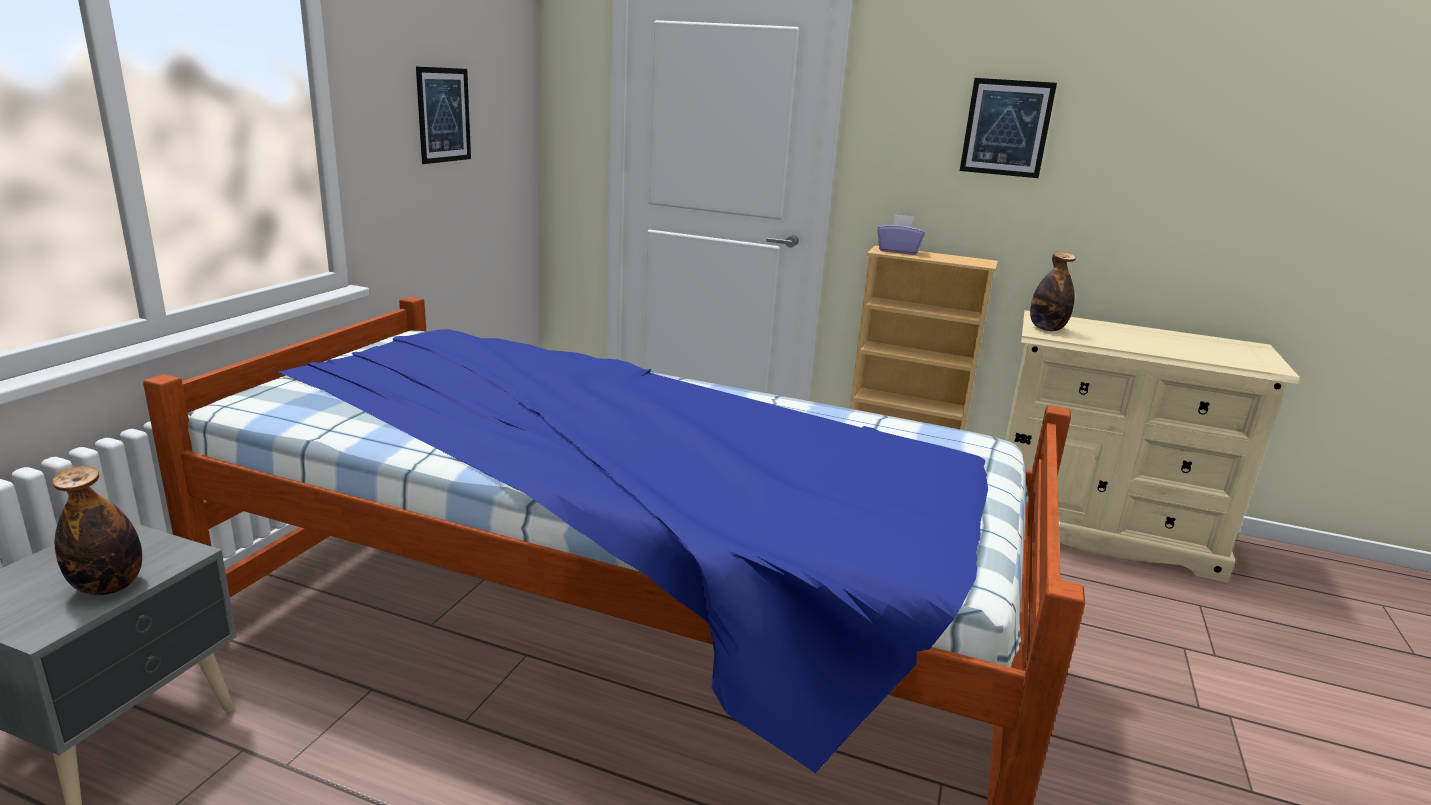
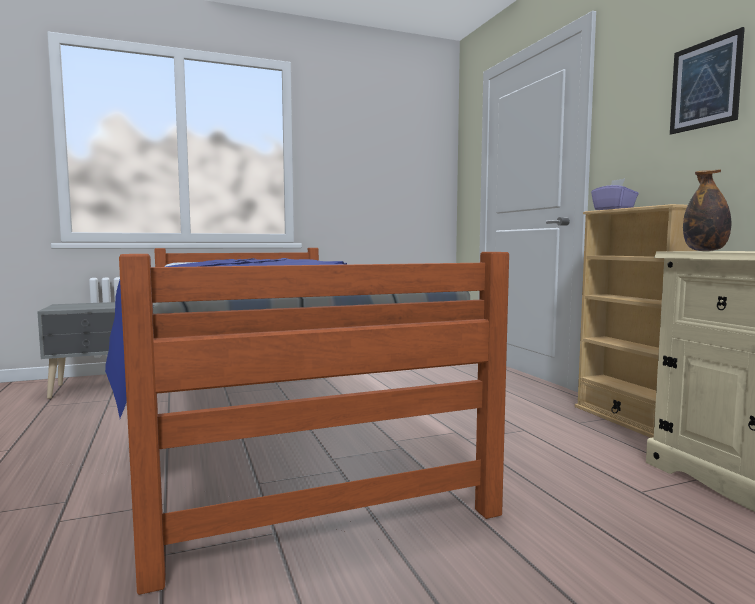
camera: 50 degrees right, 15 degrees down
bottle [52,466,142,595] -> none
picture [416,66,471,164] -> none

